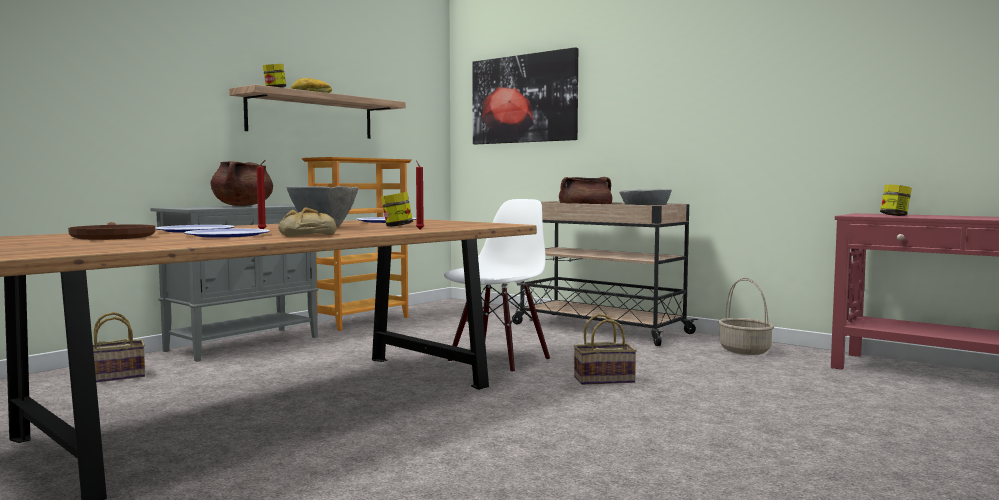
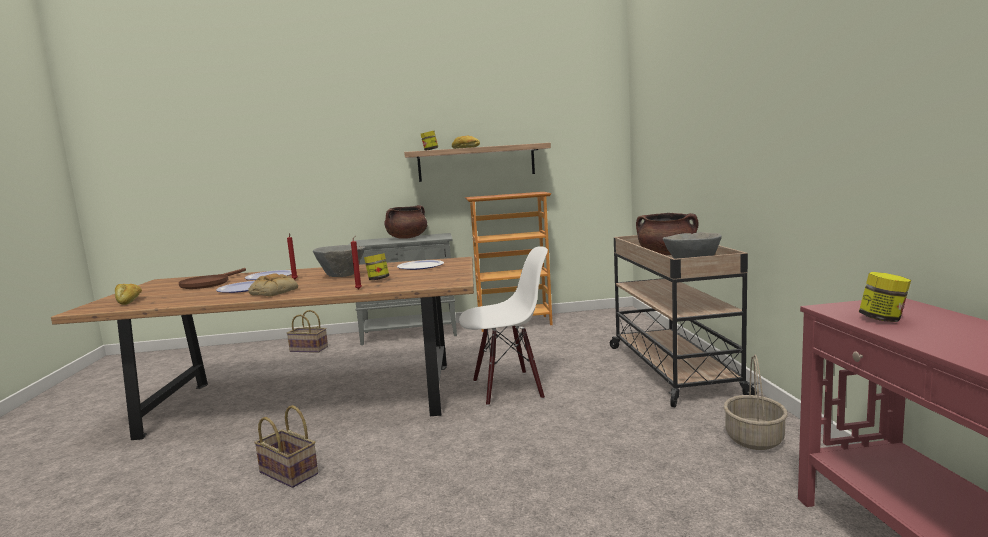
camera: 45 degrees right, 5 degrees up
picture [472,47,578,144] -> none
basket [574,314,637,385] -> basket moved to [254,405,318,488]
none -> bread [115,284,142,305]

